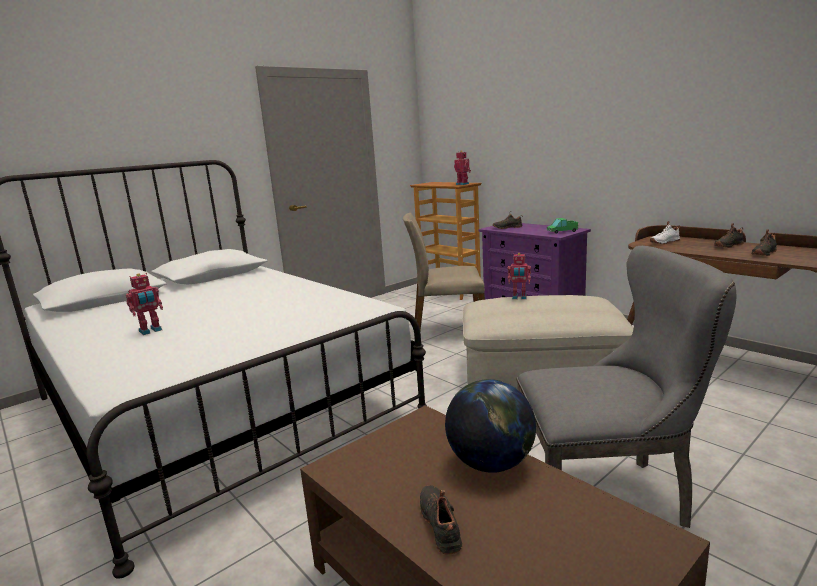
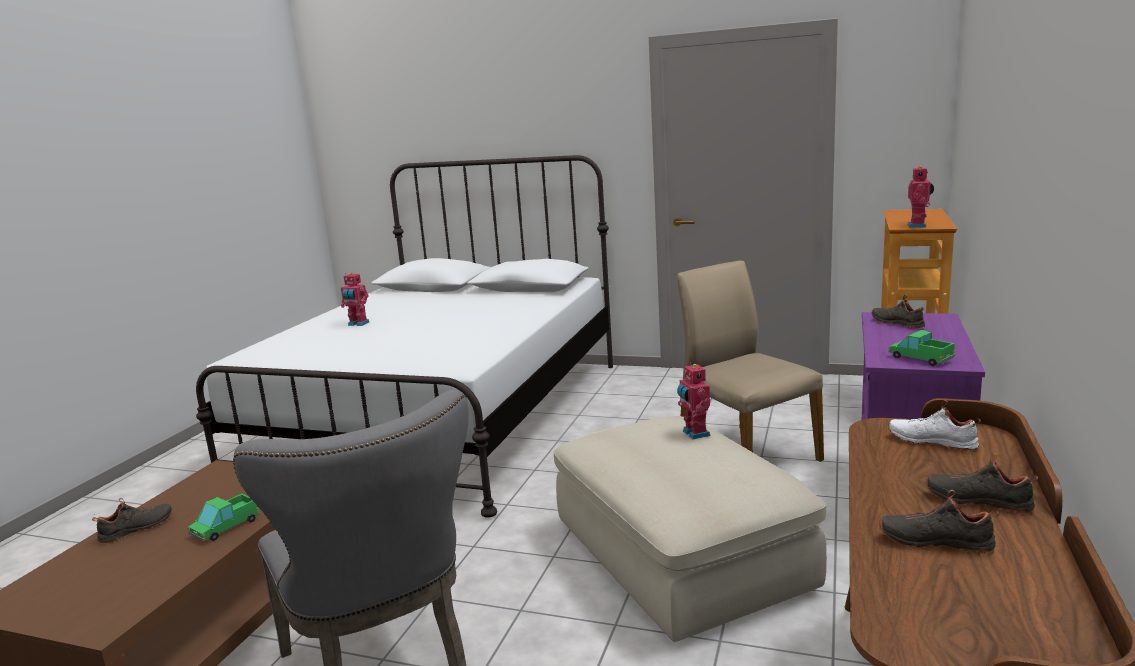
camera: 60 degrees right, 0 degrees up
globe [445,379,536,473] -> toy truck [188,494,260,541]

